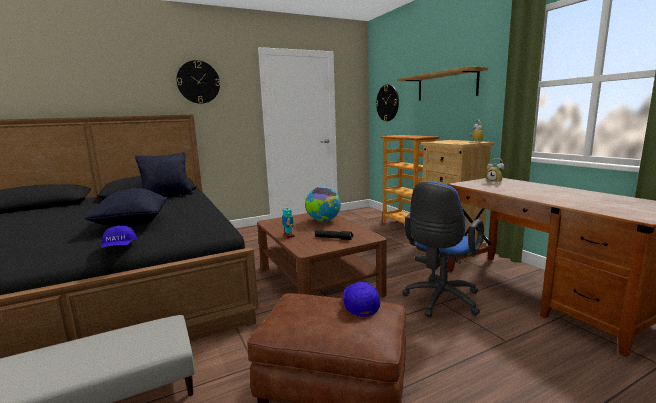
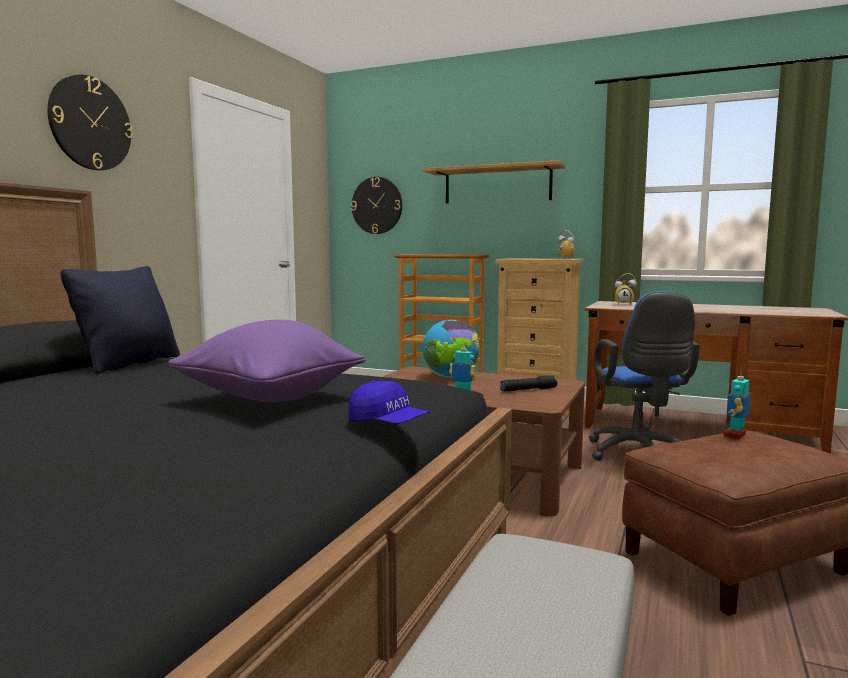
camera: 40 degrees left, 5 degrees down
black pillow [85,188,168,227] -> purple pillow [168,320,365,402]
blue cap [344,282,380,317] -> toy robot [724,369,751,439]

